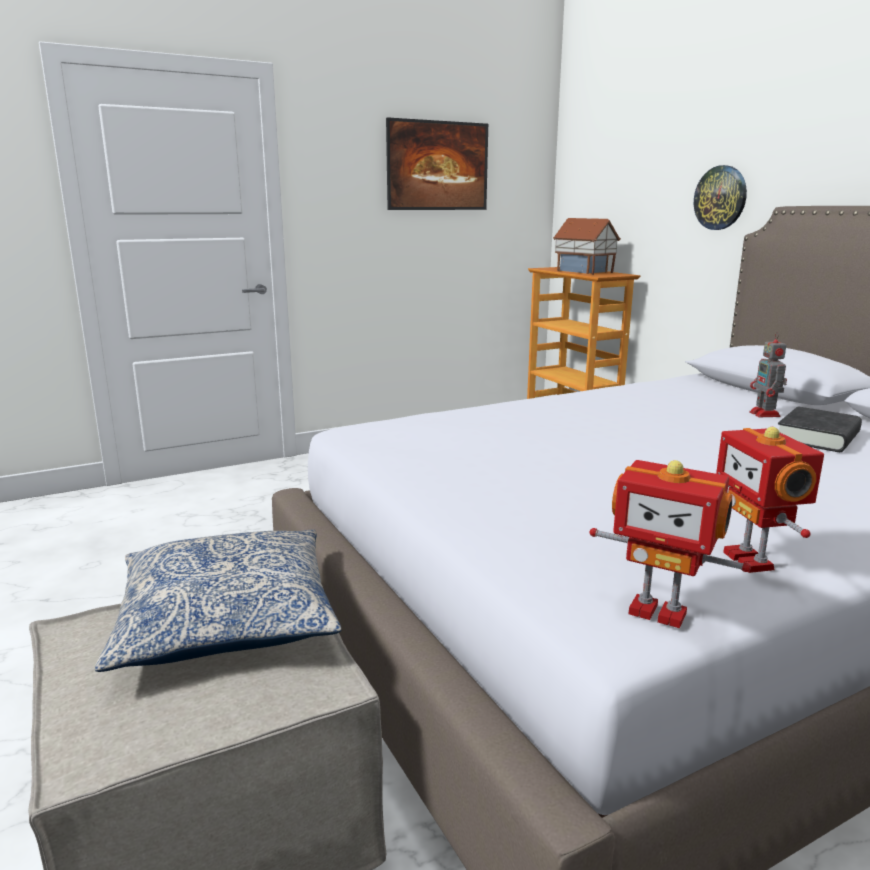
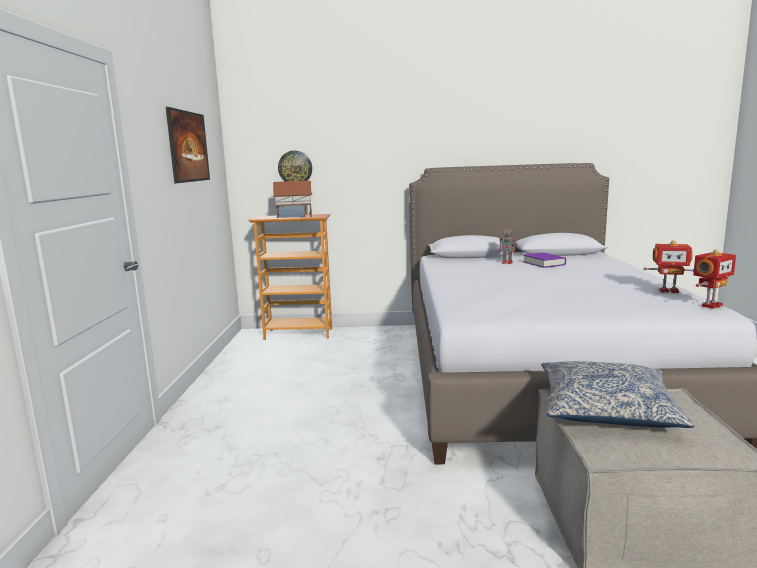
camera: 60 degrees left, 5 degrees down
wall clock [694,165,747,230] -> wall clock moved to [278,151,312,182]
black book [778,406,862,452] -> purple book [524,252,566,268]

